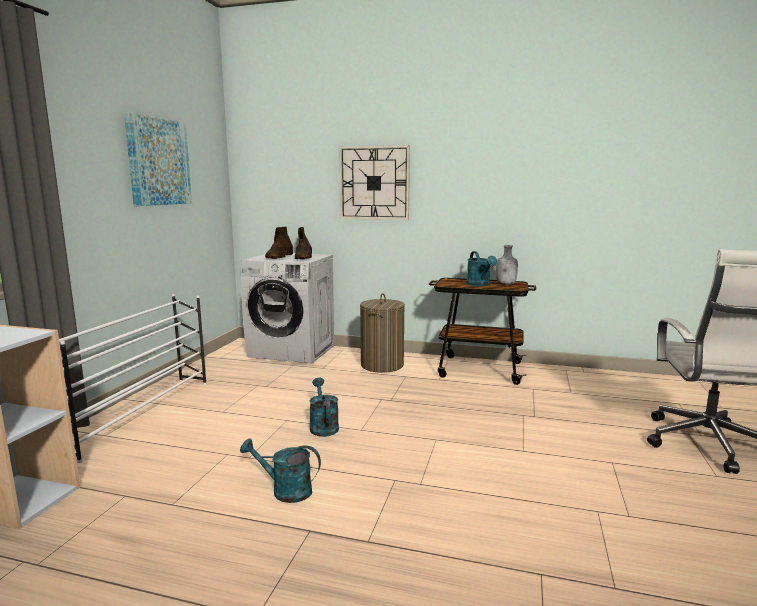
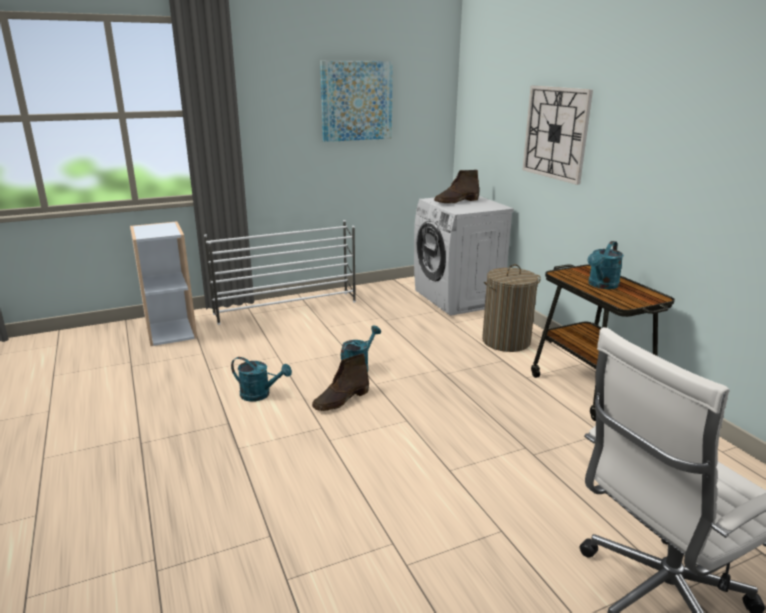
camera: 50 degrees right, 10 degrees up
turquoise watering can [240,438,321,503] -> turquoise watering can turned 135 degrees clockwise [231,357,292,402]
brown boot [295,227,312,259] -> brown boot moved to [312,353,369,411]
grey bottle [496,245,518,285] -> none

